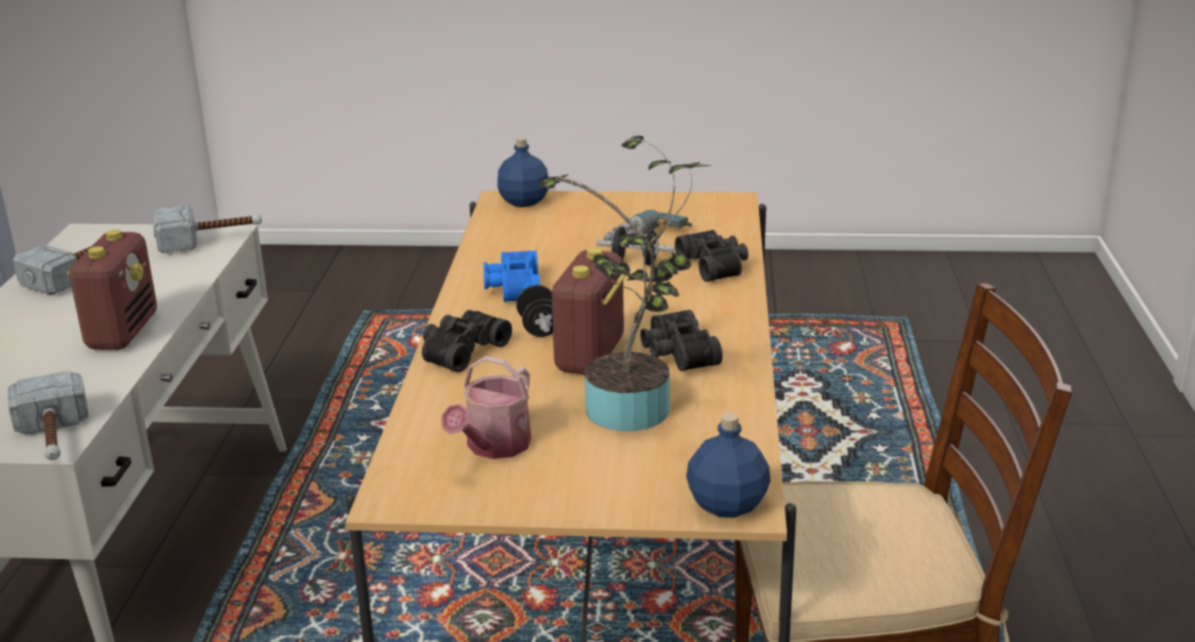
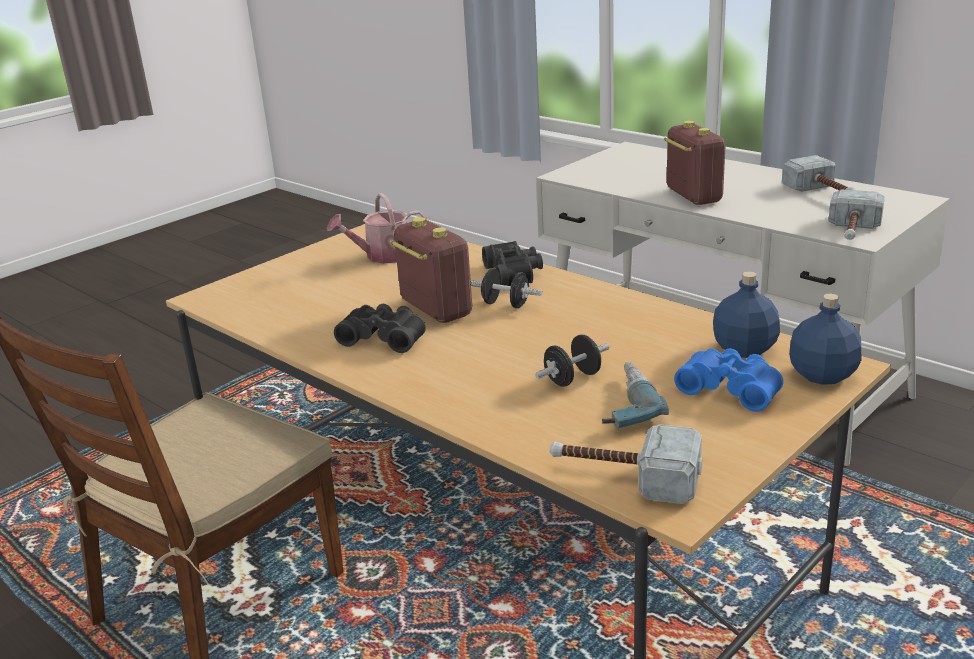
camera: 130 degrees right, 0 degrees up
hammer [7,371,89,460] -> hammer moved to [549,424,702,504]
radio [67,229,157,350] -> radio turned 150 degrees counterclockwise [664,121,726,205]
watering can [441,356,531,459] -> watering can turned 90 degrees counterclockwise [327,193,426,264]
blue binoculars [483,250,540,302] -> blue binoculars moved to [674,348,783,412]
potted plant [539,136,711,431] -> none
black binoculars [675,230,748,282] -> none
blue bottle [686,413,771,518] -> blue bottle moved to [713,272,780,358]

